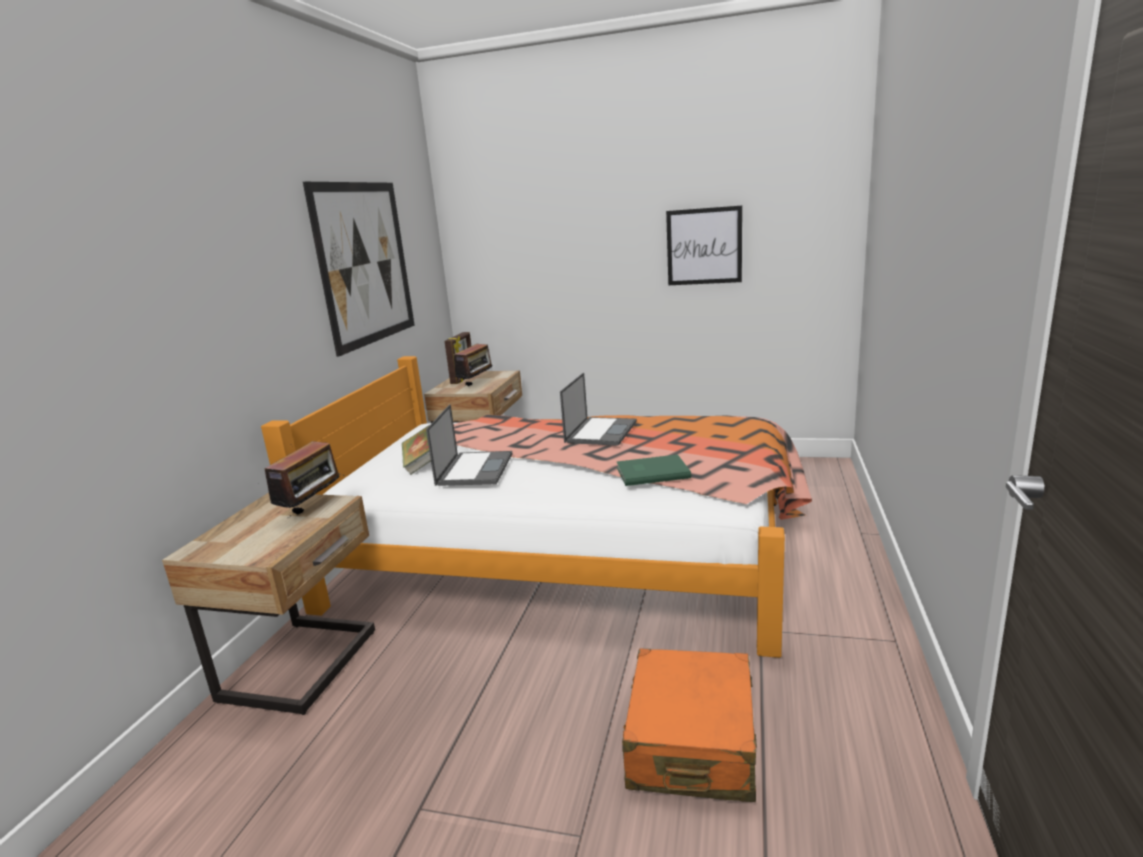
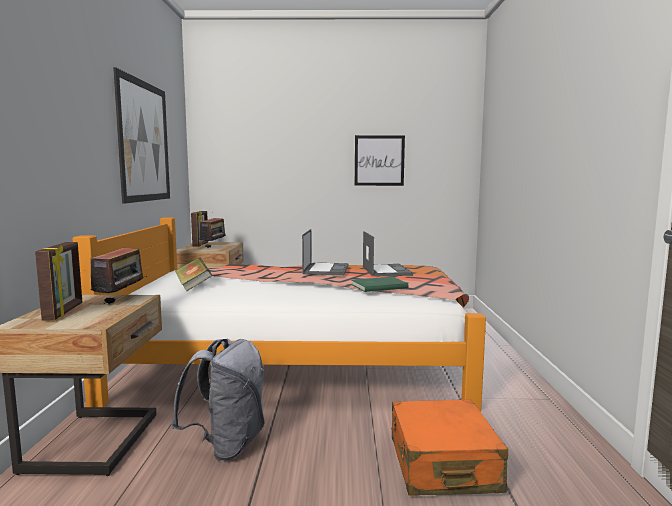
camera: 15 degrees left, 10 degrees down
laptop [426,404,512,486] -> laptop moved to [363,231,413,276]
none -> picture frame [35,242,82,321]
none -> grey backpack [171,339,265,461]

